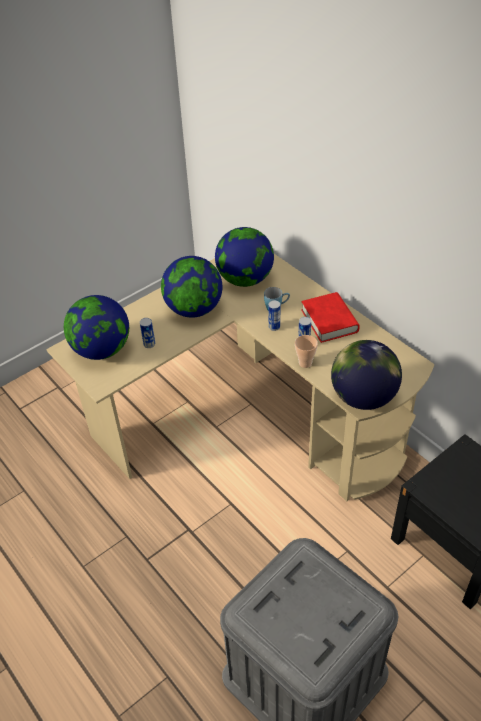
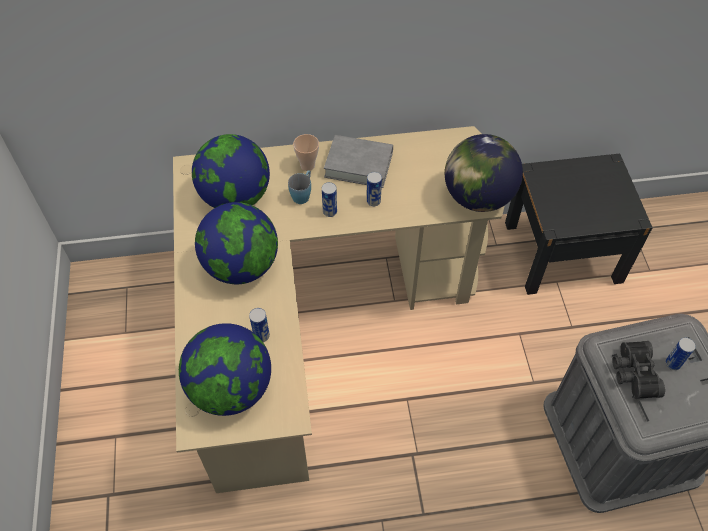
camera: 60 degrees left, 10 degrees up
cup [295,335,318,368] -> cup moved to [293,134,319,171]
red book [301,292,360,343] -> grey book [324,135,393,188]
none -> black binoculars [612,341,665,399]
none -> can [665,337,696,370]

